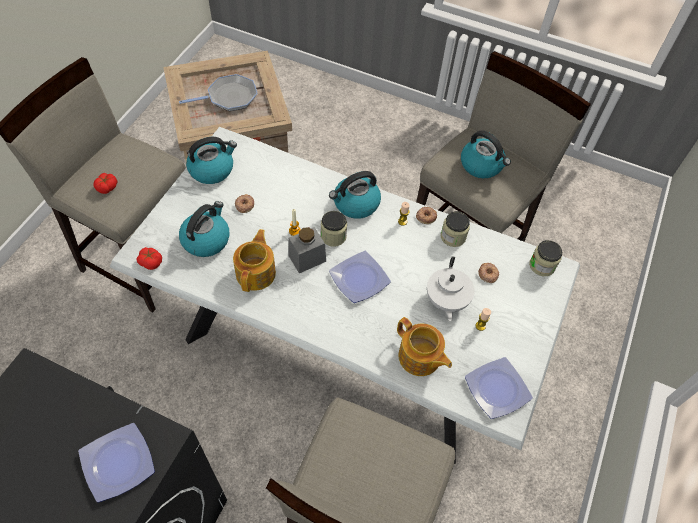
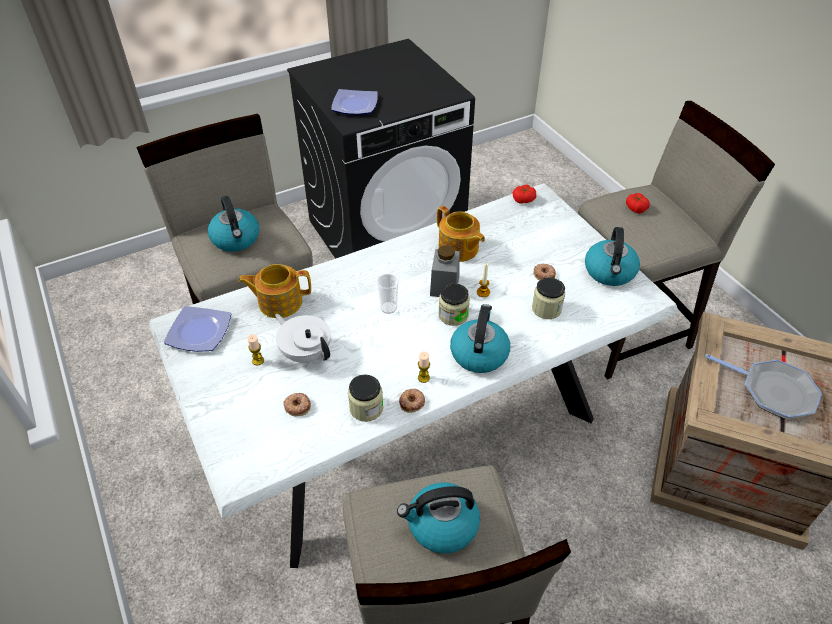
camera: 130 degrees right, 10 degrees down
frying pan [179,74,258,111] -> frying pan turned 75 degrees counterclockwise [705,354,822,419]
kettle [179,201,230,257] -> kettle moved to [208,196,259,252]
plate [329,251,391,303] -> cup [377,274,399,314]
jar [529,240,562,276] -> jar moved to [532,277,565,319]

